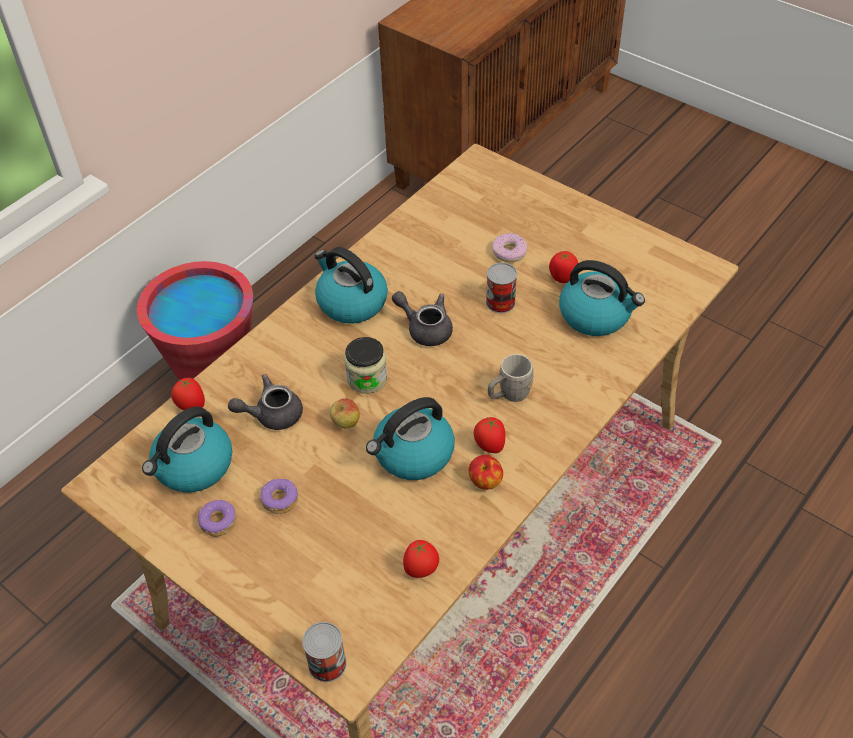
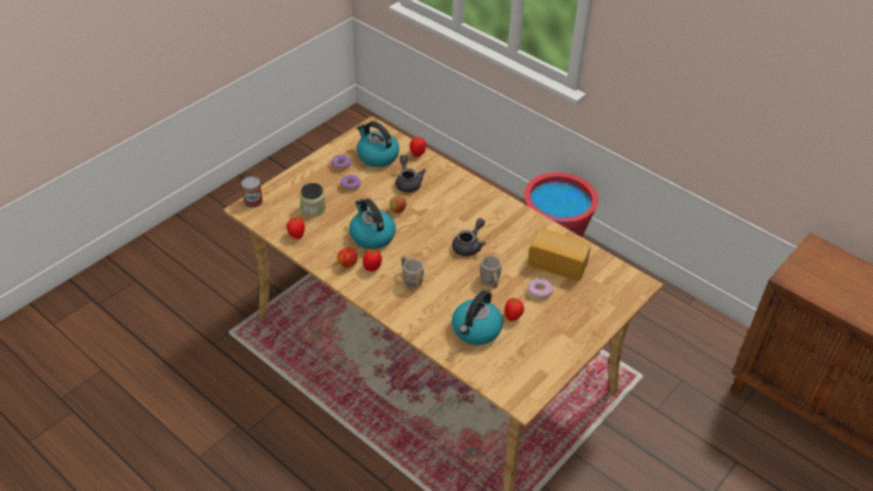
camera: 90 degrees right, 5 degrees down
kettle [314,247,388,324] -> none
jar [344,337,388,394] -> jar moved to [300,183,326,217]
can [486,263,517,313] -> grey mug [479,255,501,288]
none -> bread [528,228,591,281]

